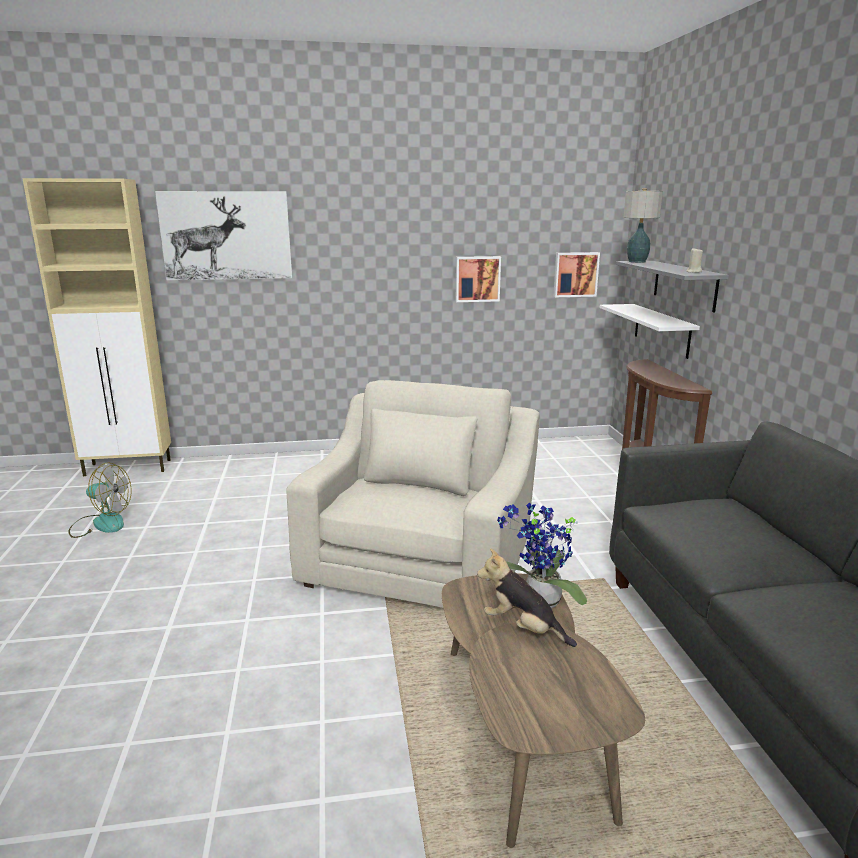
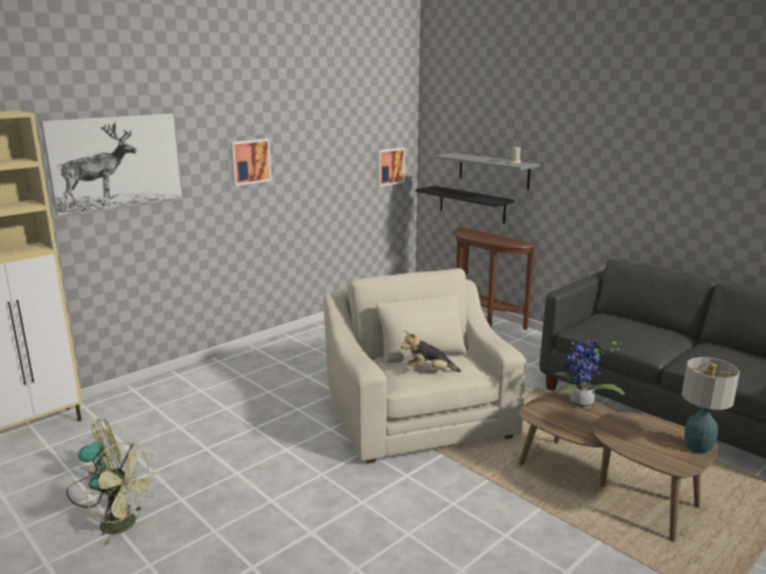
camera: 35 degrees left, 0 degrees up
picture [456,256,501,302] -> picture moved to [230,138,272,186]
plush toy [477,548,577,647] -> plush toy moved to [401,330,461,372]
white shelf [600,304,700,359] -> black shelf [416,186,515,224]
table lamp [624,188,663,263] -> table lamp moved to [682,357,740,454]
none -> green fan [85,442,158,545]

